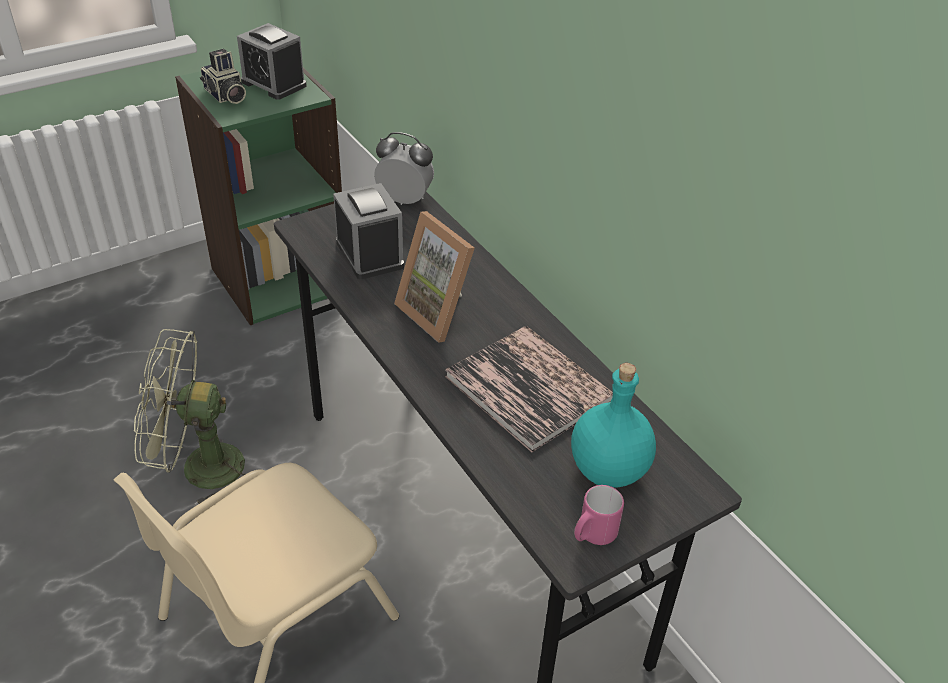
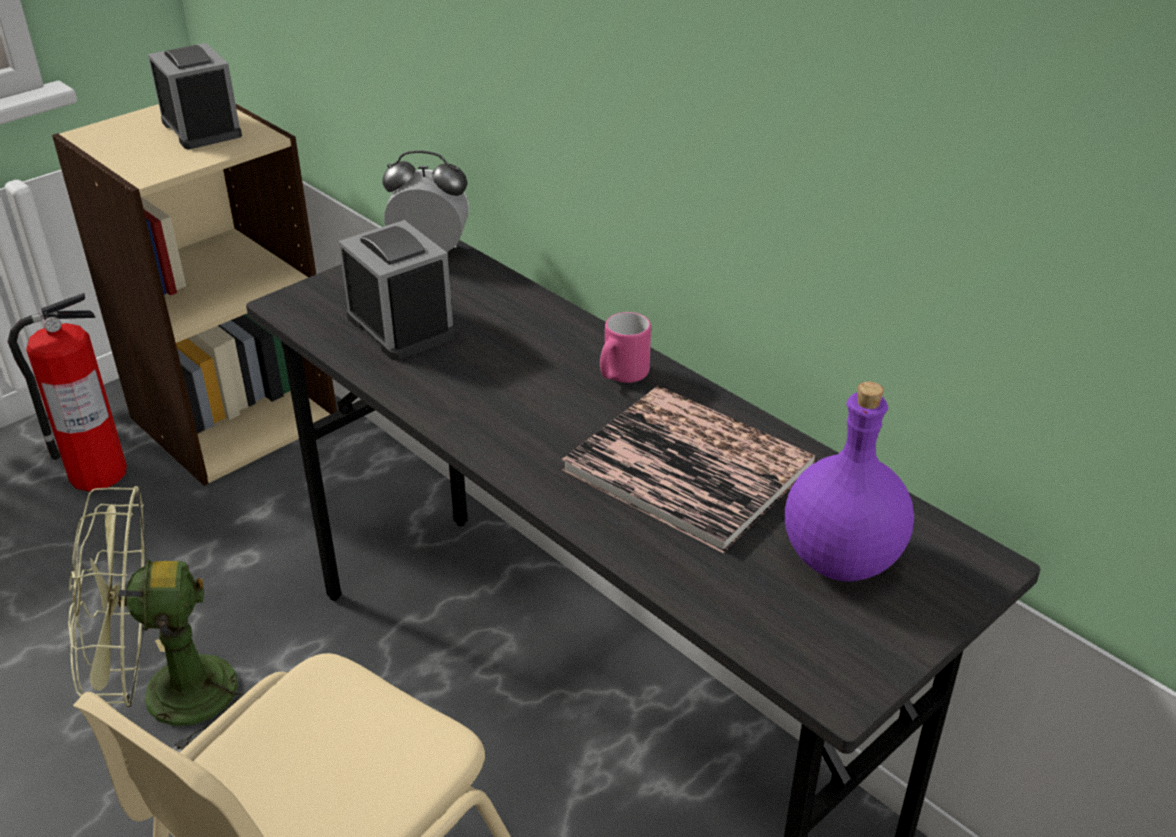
camera: 10 degrees left, 5 degrees down
green bookcase [175,62,342,325] -> beige bookcase [52,103,337,486]
camera [200,49,246,104] -> none
alarm clock [237,23,307,100] -> alarm clock turned 150 degrees counterclockwise [148,43,242,149]
picture frame [394,211,475,343] -> none
turquoise bottle [571,363,656,488] -> purple bottle [785,382,914,582]
pink mug [574,485,624,545] -> pink mug moved to [600,312,651,383]
none -> fire extinguisher [8,293,127,491]

